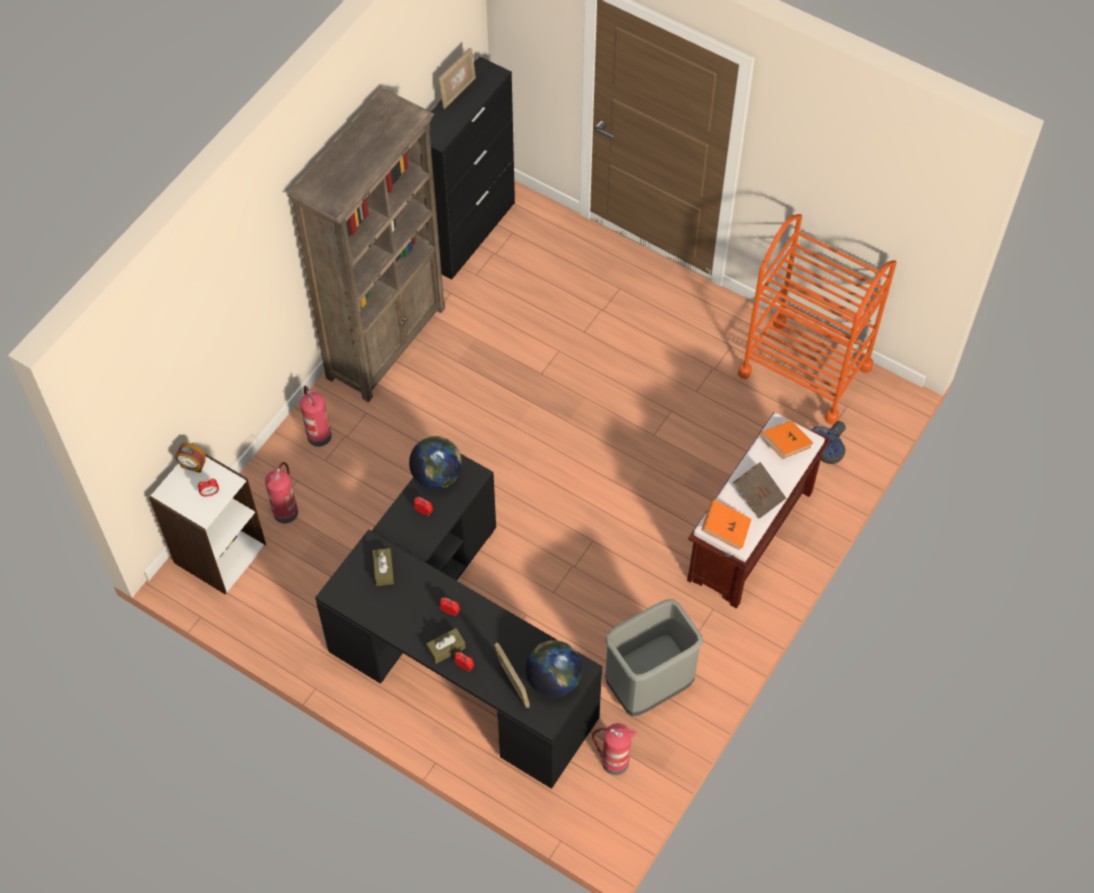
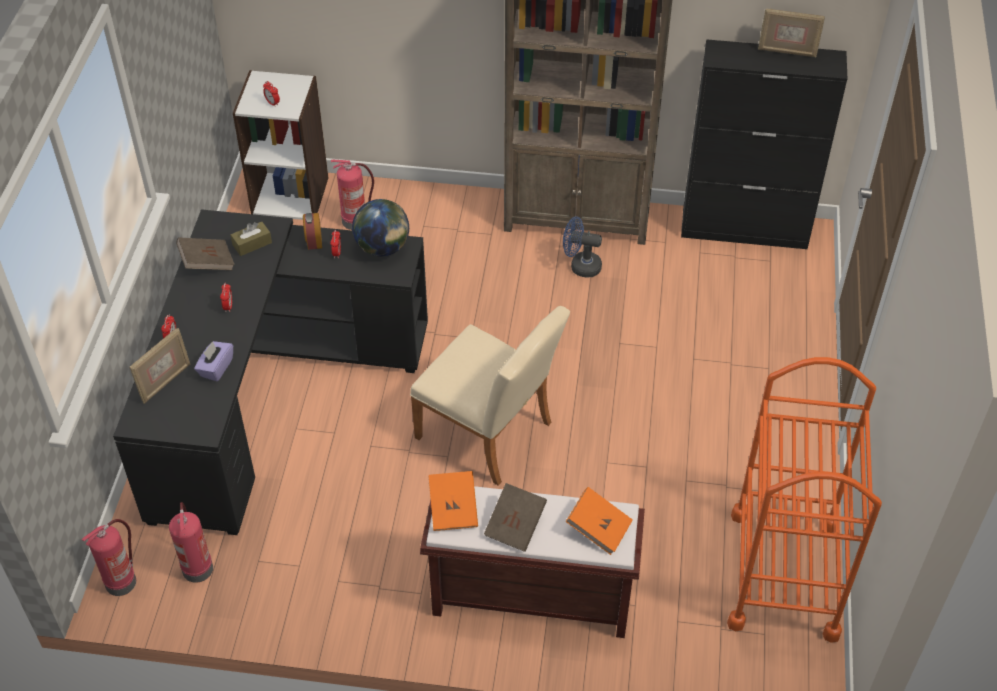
camera: 65 degrees right, 10 degrees down
alarm clock [175,443,205,473] -> alarm clock moved to [303,213,322,250]
fire extinguisher [300,386,332,447] -> fire extinguisher moved to [82,519,136,596]
brown tissue box [426,628,466,664] -> none
globe [526,640,582,697] -> none
grey trash can [605,599,703,716] -> none
blue fan [812,421,846,464] -> blue fan moved to [563,216,602,277]
none -> brown book [176,237,234,270]
none -> purple tissue box [194,341,233,381]
none -> beige chair [410,306,570,485]

